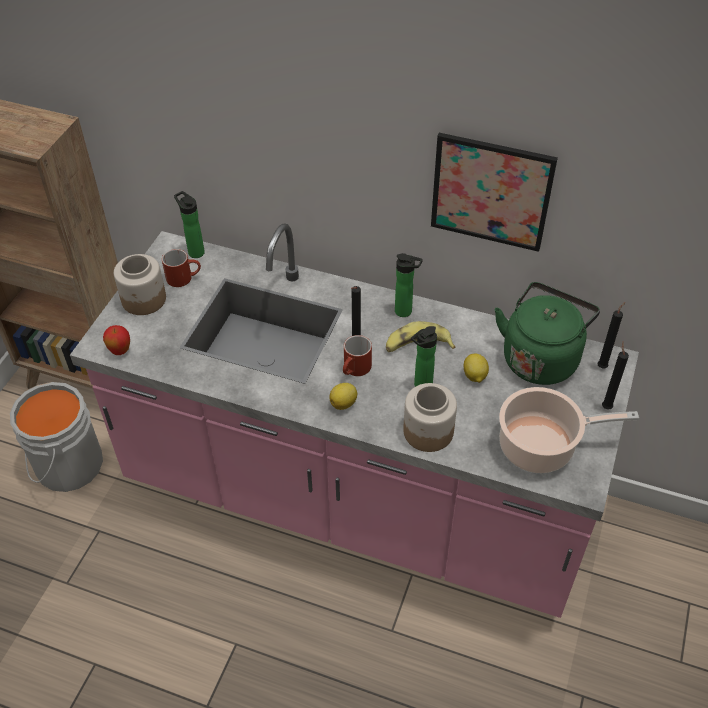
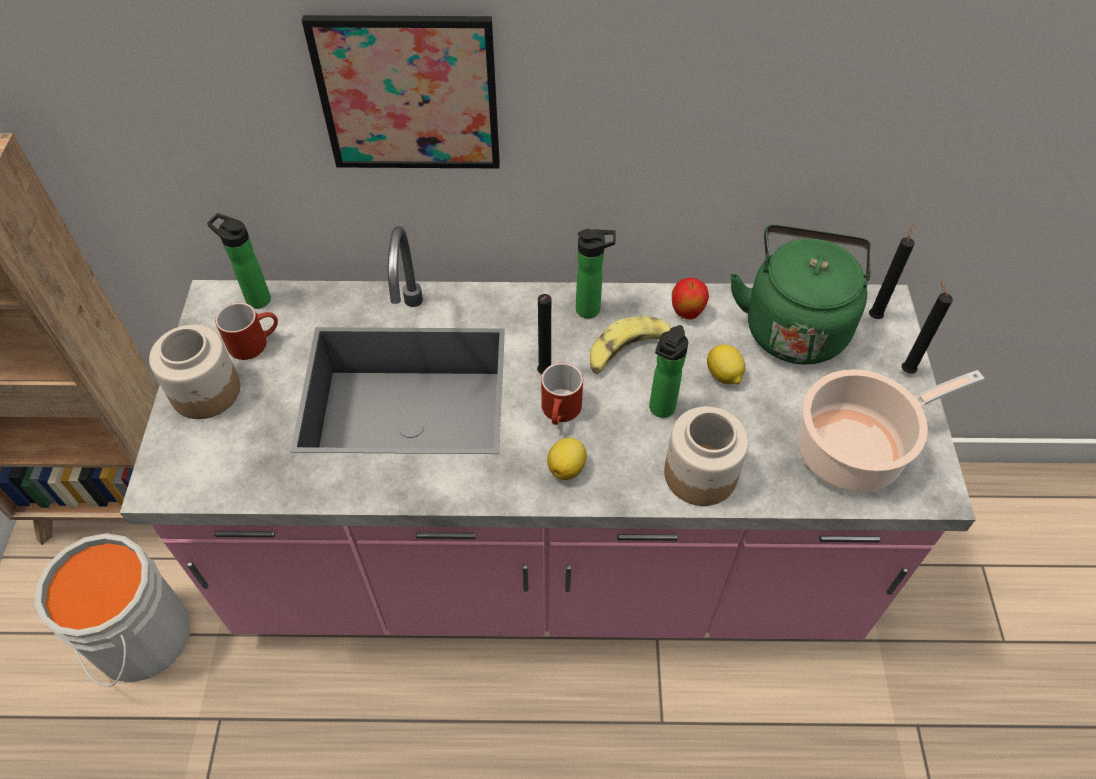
camera: 20 degrees left, 5 degrees up
apple [103,325,130,355] -> apple moved to [672,278,709,319]
picture [431,133,558,252] -> picture moved to [302,15,500,168]

